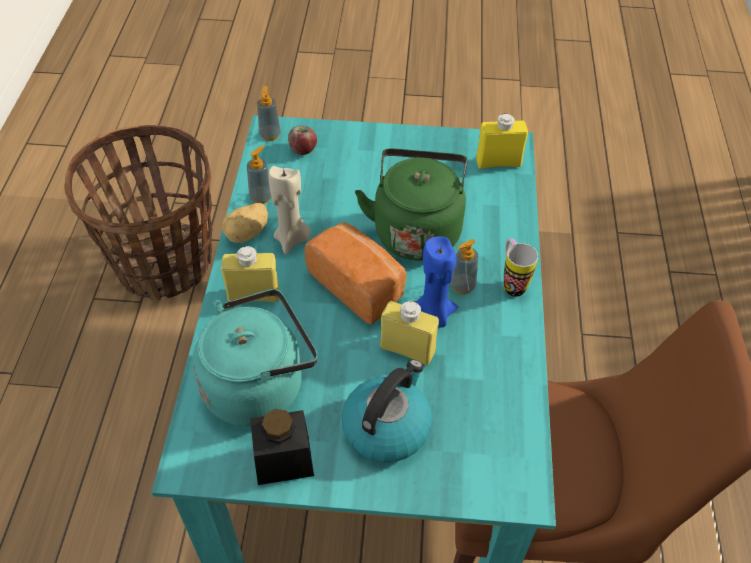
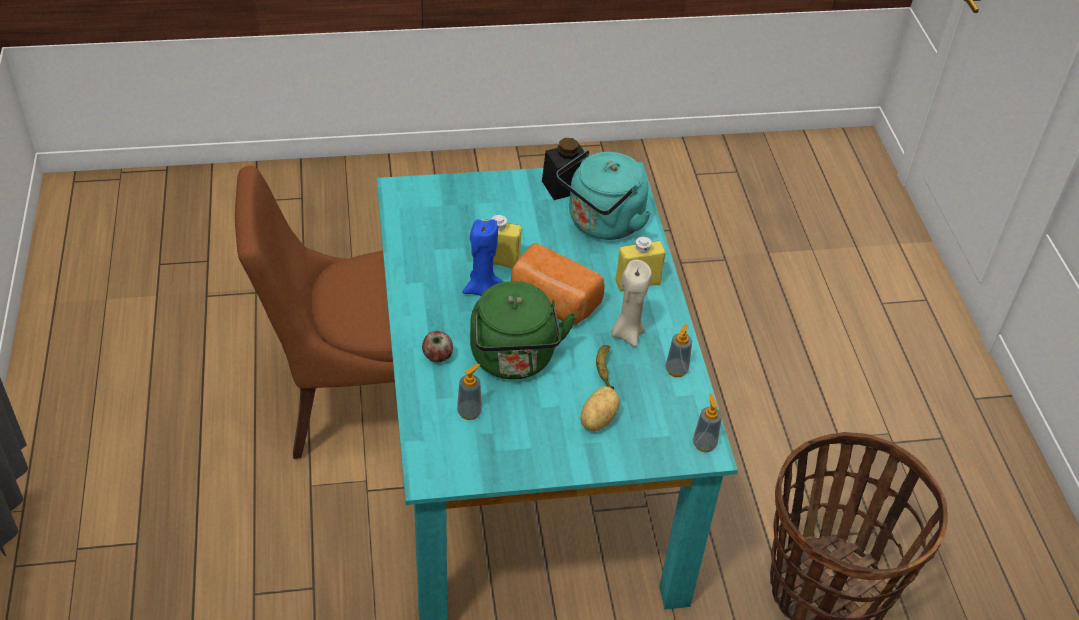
camera: 165 degrees right, 5 degrees down
potato [223,203,268,243] -> potato moved to [580,387,620,431]
apple [288,126,317,155] -> apple moved to [422,331,453,362]
kettle [342,360,432,462] -> none
soap dispenser [451,239,478,294] -> soap dispenser moved to [457,364,482,420]
yellow bottle [476,113,528,169] -> none
mug [504,238,538,297] -> none
none -> banana [596,345,614,390]

